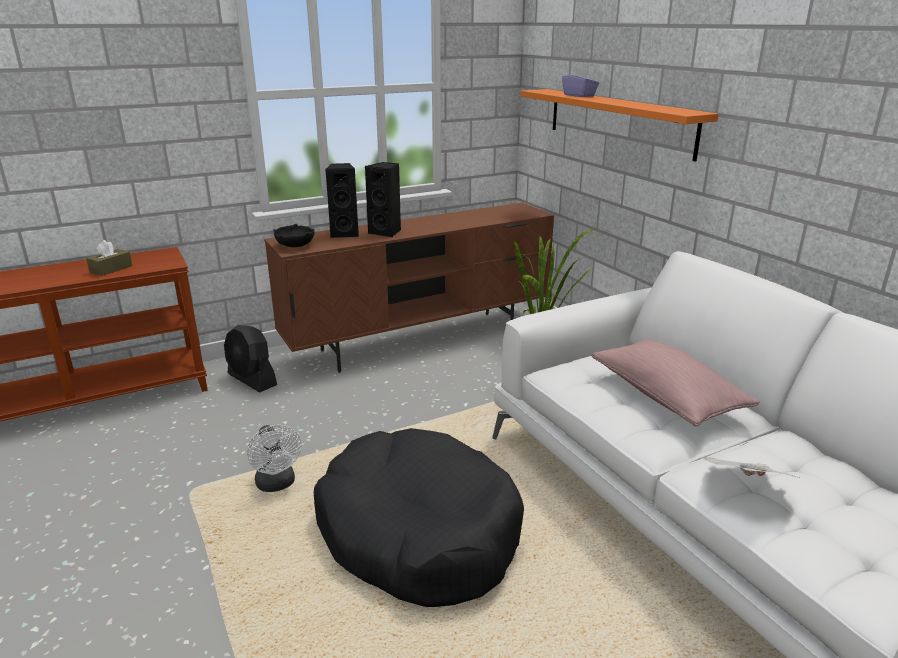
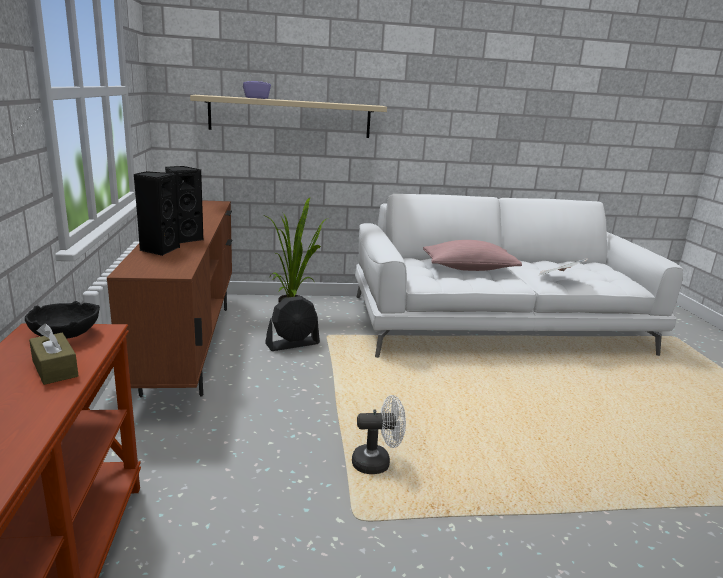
camera: 70 degrees left, 5 degrees down
black fan [224,325,277,392] -> black fan moved to [265,296,320,351]
black bowl [273,224,314,247] -> black bowl moved to [25,301,100,339]
black dog bed [314,428,524,607] -> none
orange shelf [521,89,719,162] -> beige shelf [190,95,387,138]

